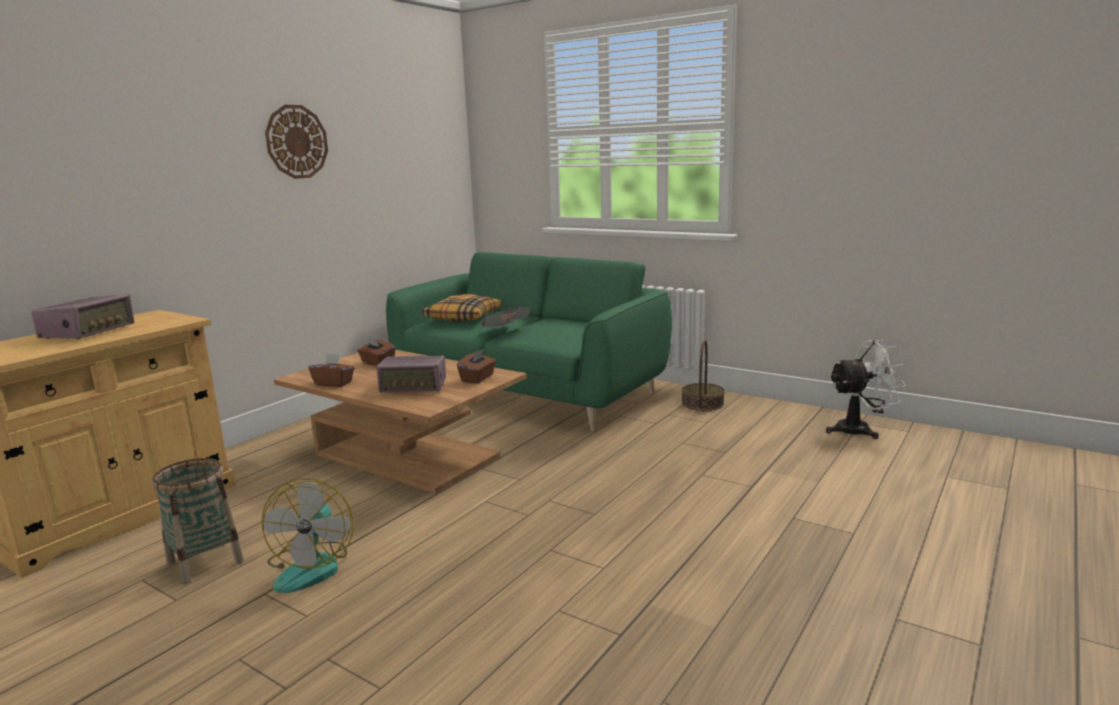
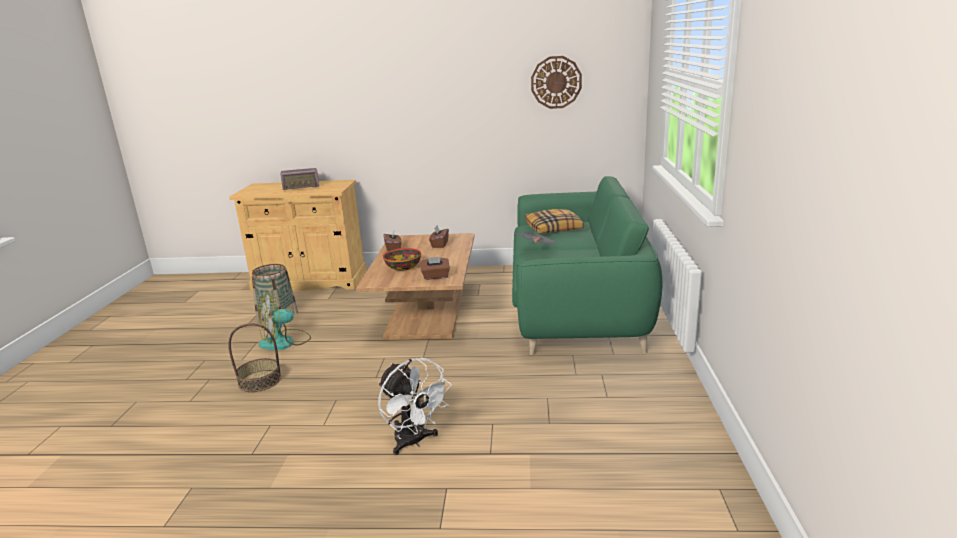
camera: 60 degrees right, 5 degrees up
wall clock [265,105,328,179] -> wall clock moved to [531,56,582,109]
radio [376,355,446,392] -> bowl [383,248,421,271]
basket [682,340,725,411] -> basket moved to [228,323,281,392]
white fan [826,340,906,439] -> white fan moved to [378,358,452,455]

